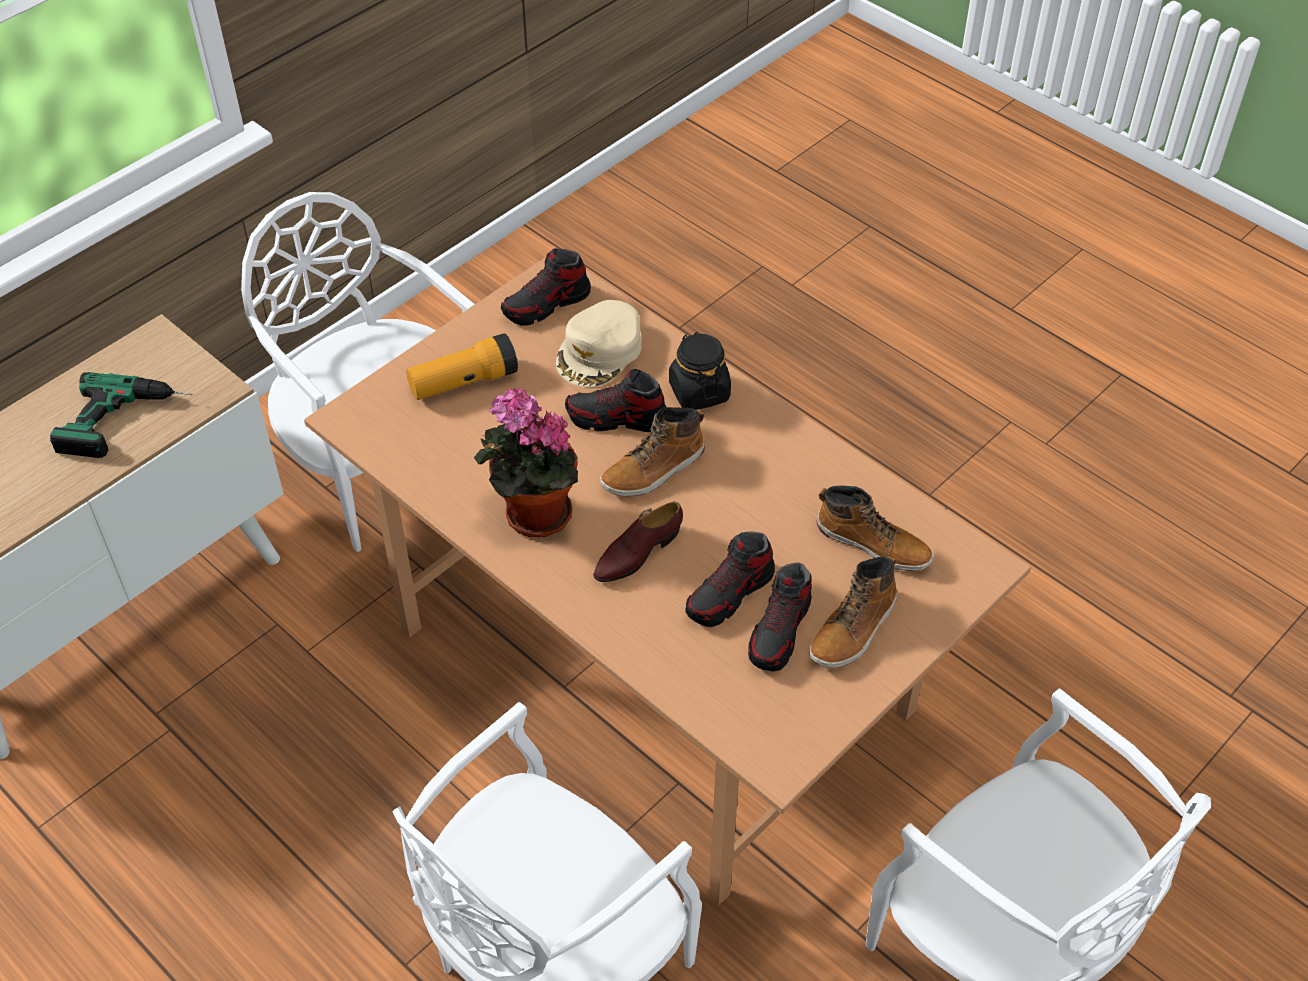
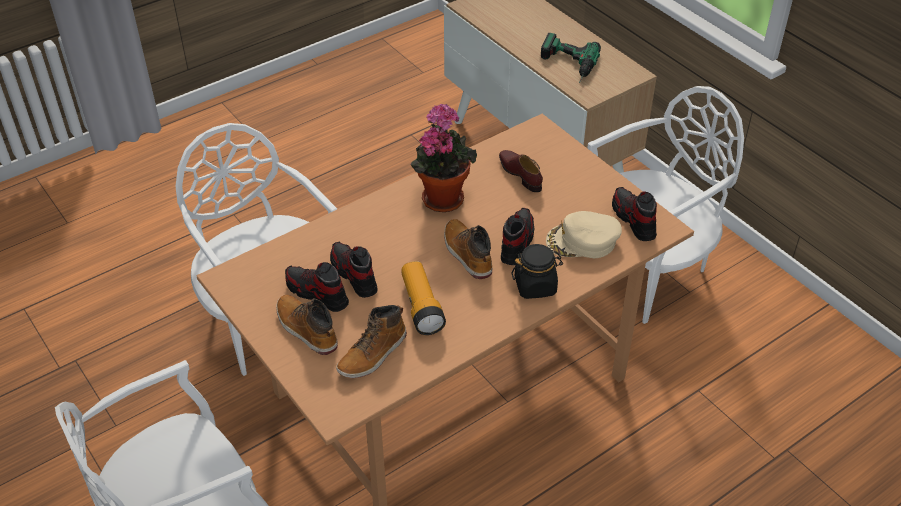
camera: 100 degrees right, 5 degrees down
flashlight [407,333,518,400] -> flashlight moved to [401,261,446,335]
beige cap [556,300,642,387] -> beige cap turned 45 degrees counterclockwise [546,211,622,258]
brown shoe [593,502,683,582] -> brown shoe moved to [499,150,543,192]

